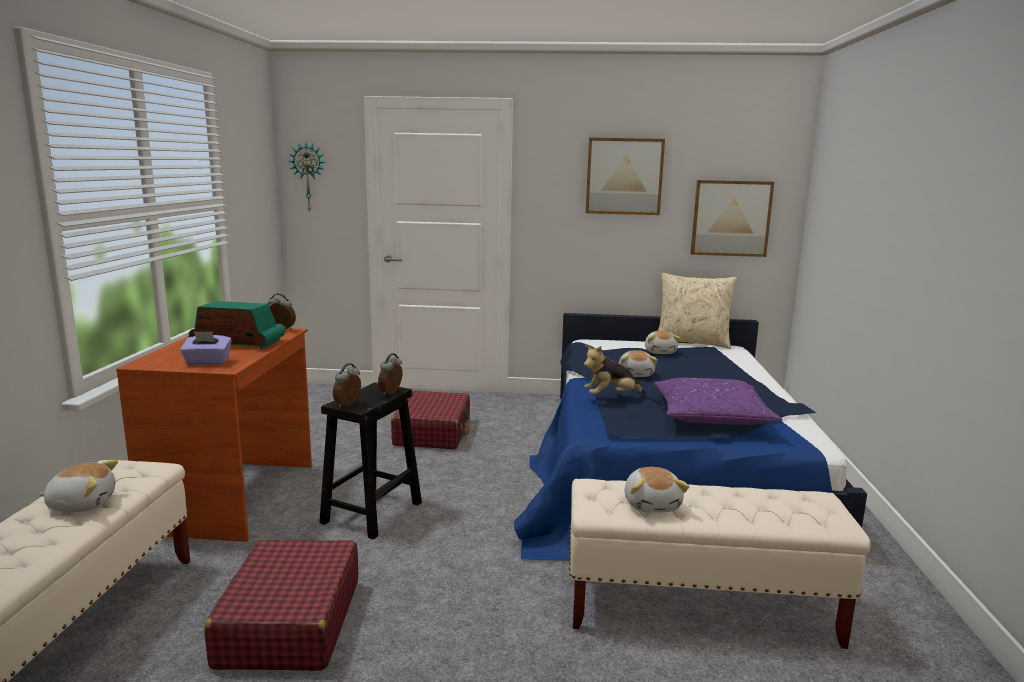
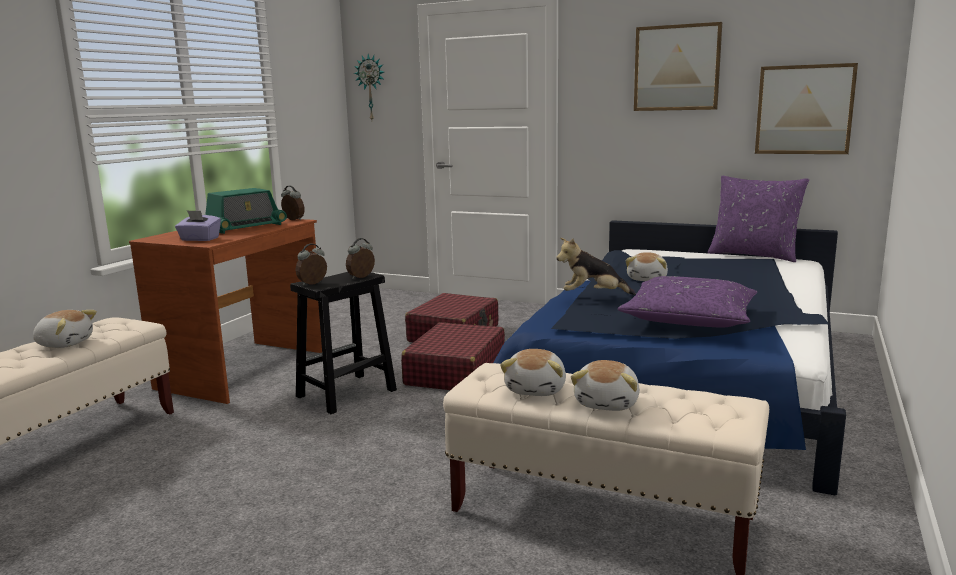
camera: 20 degrees right, 0 degrees up
radio [189,301,286,349] -> radio turned 105 degrees clockwise [205,188,287,234]
red suitcase [205,540,358,671] -> red suitcase moved to [401,322,505,390]
plush toy [645,331,681,354] -> plush toy moved to [571,360,640,411]
beige pillow [658,273,737,349] -> purple pillow [708,176,809,262]

